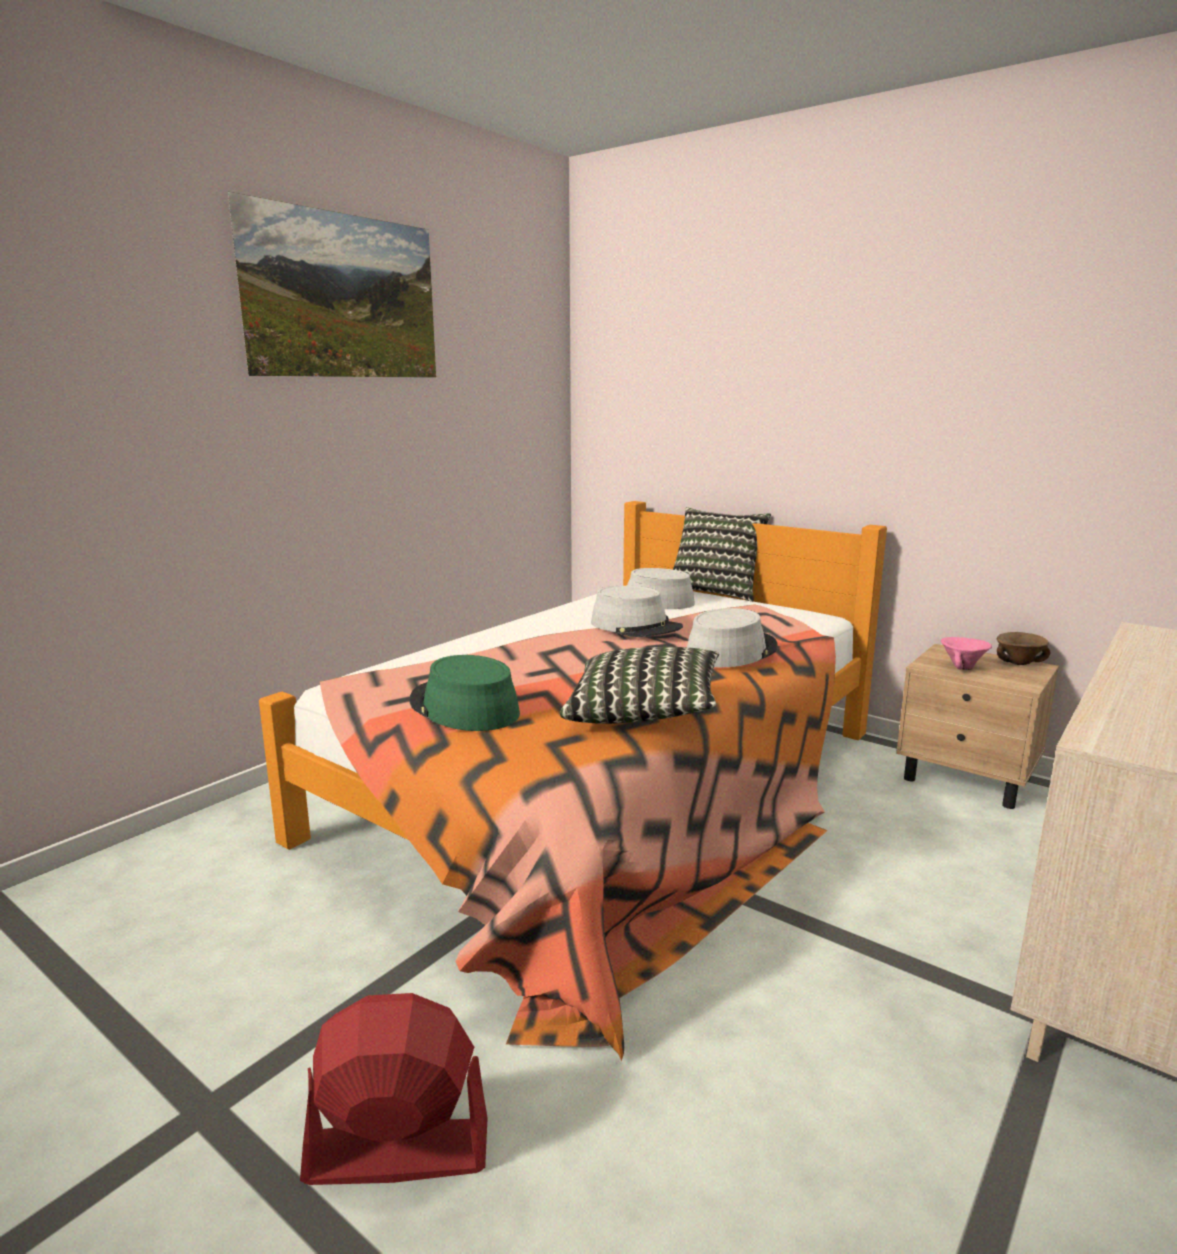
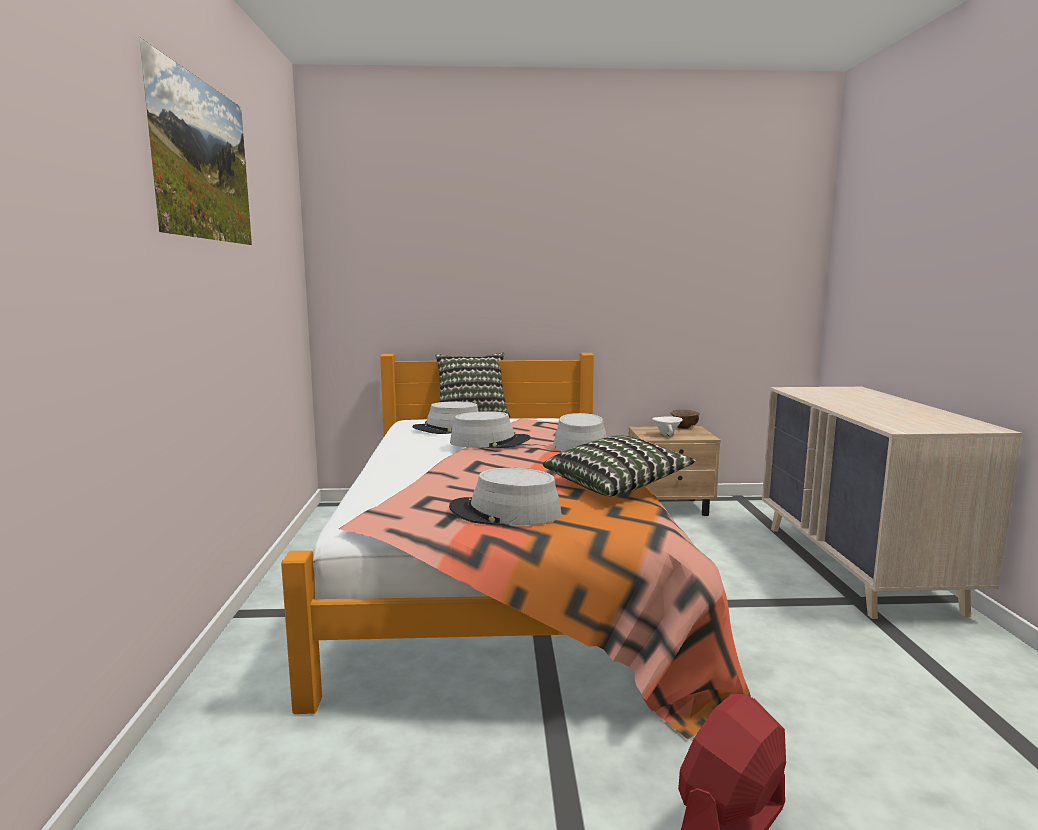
camera: 40 degrees left, 5 degrees down
green hat [410,655,520,731] -> grey hat [449,468,562,525]
pink bowl [941,637,992,670] -> white bowl [652,416,683,436]

